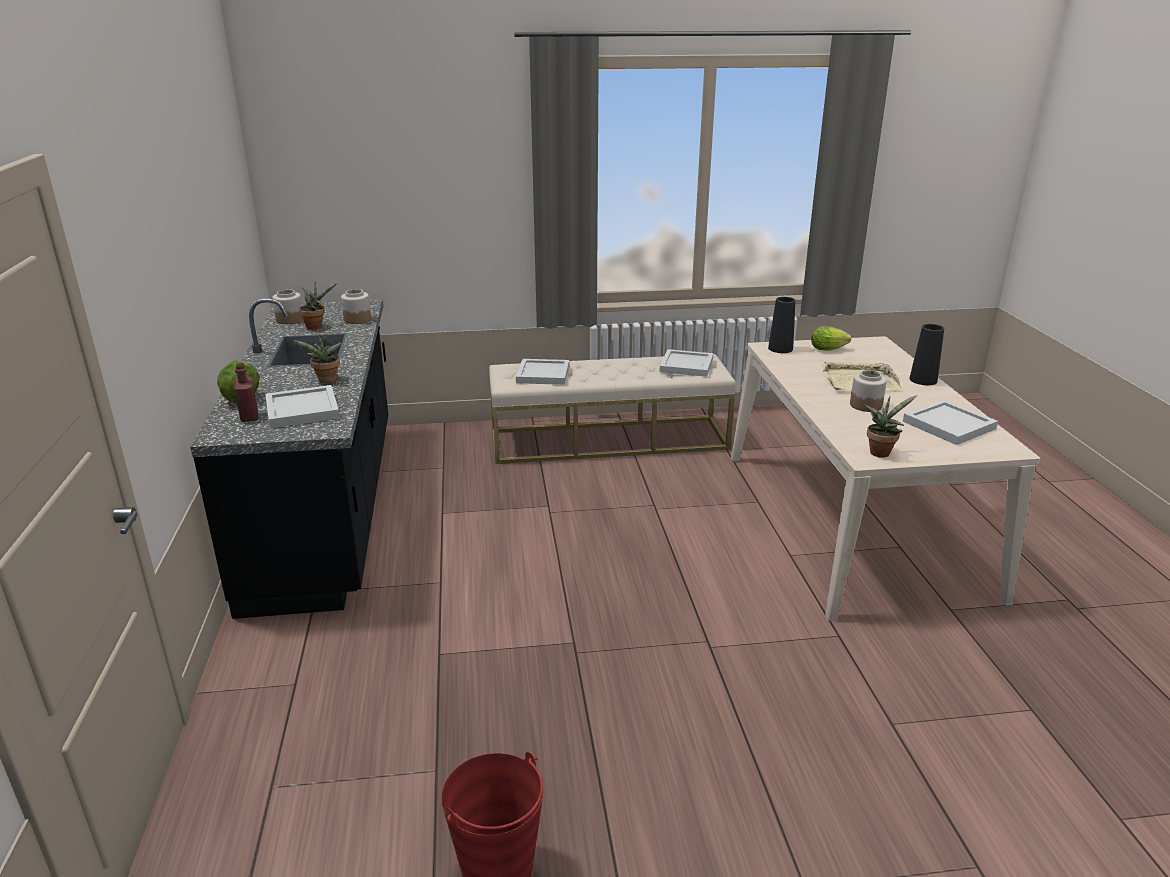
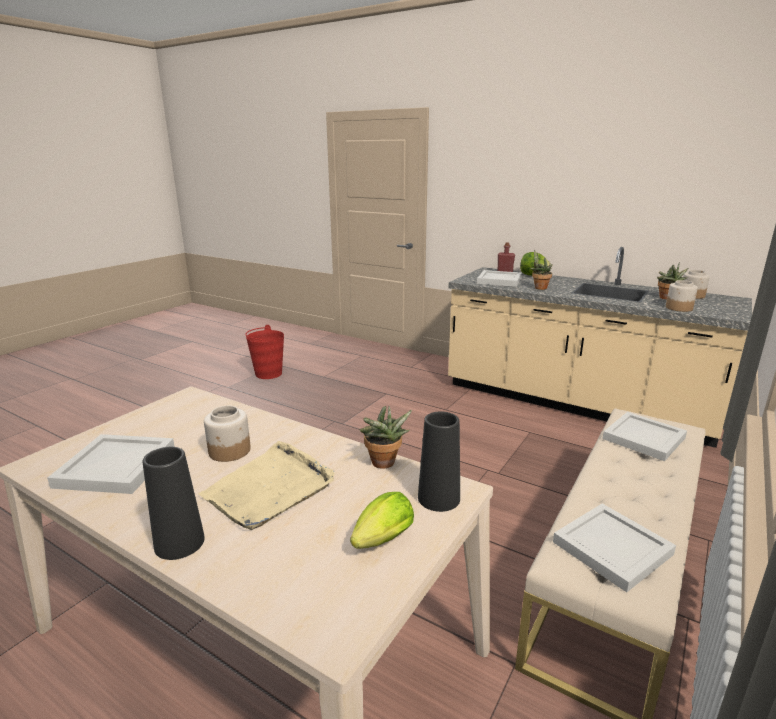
camera: 130 degrees right, 5 degrees down
black counter [190,298,388,619] -> beige counter [448,247,752,448]
potted plant [864,395,917,458] -> potted plant moved to [360,406,412,469]

